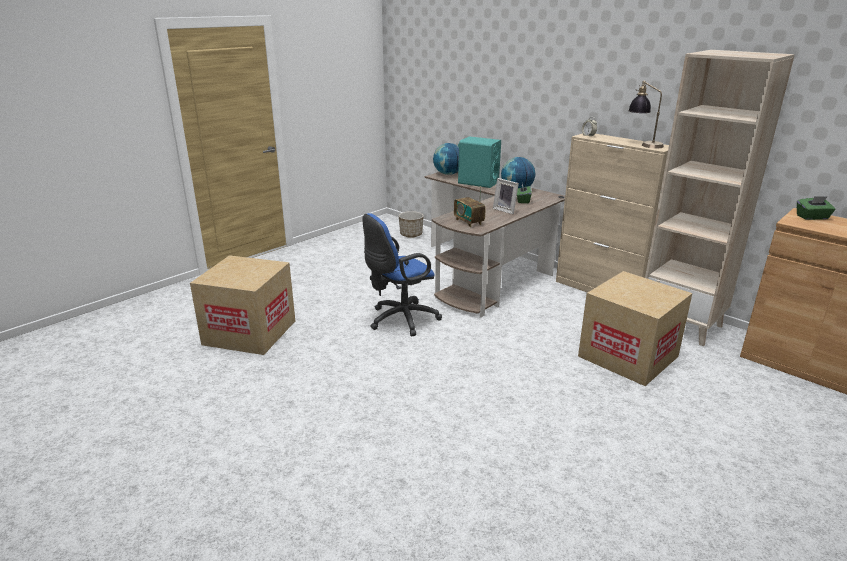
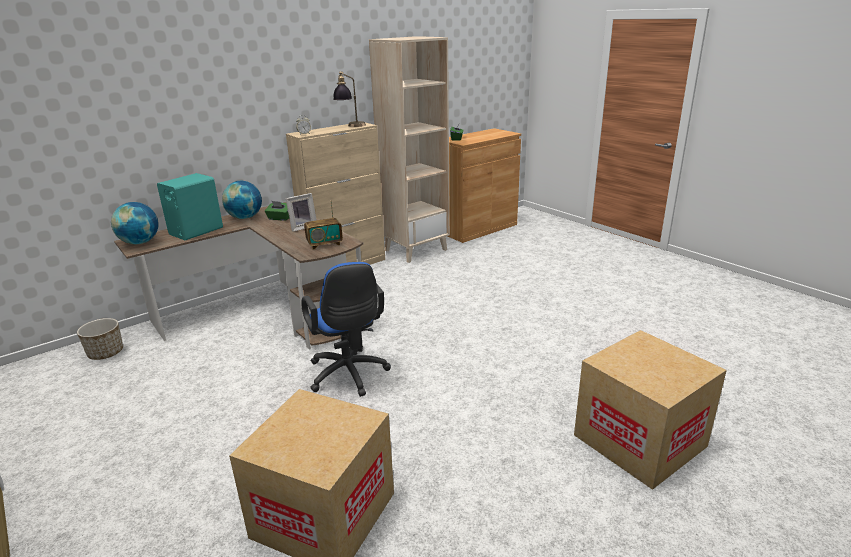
camera: 80 degrees left, 0 degrees up
cardboard box [578,271,692,386] -> cardboard box moved to [574,330,727,490]

